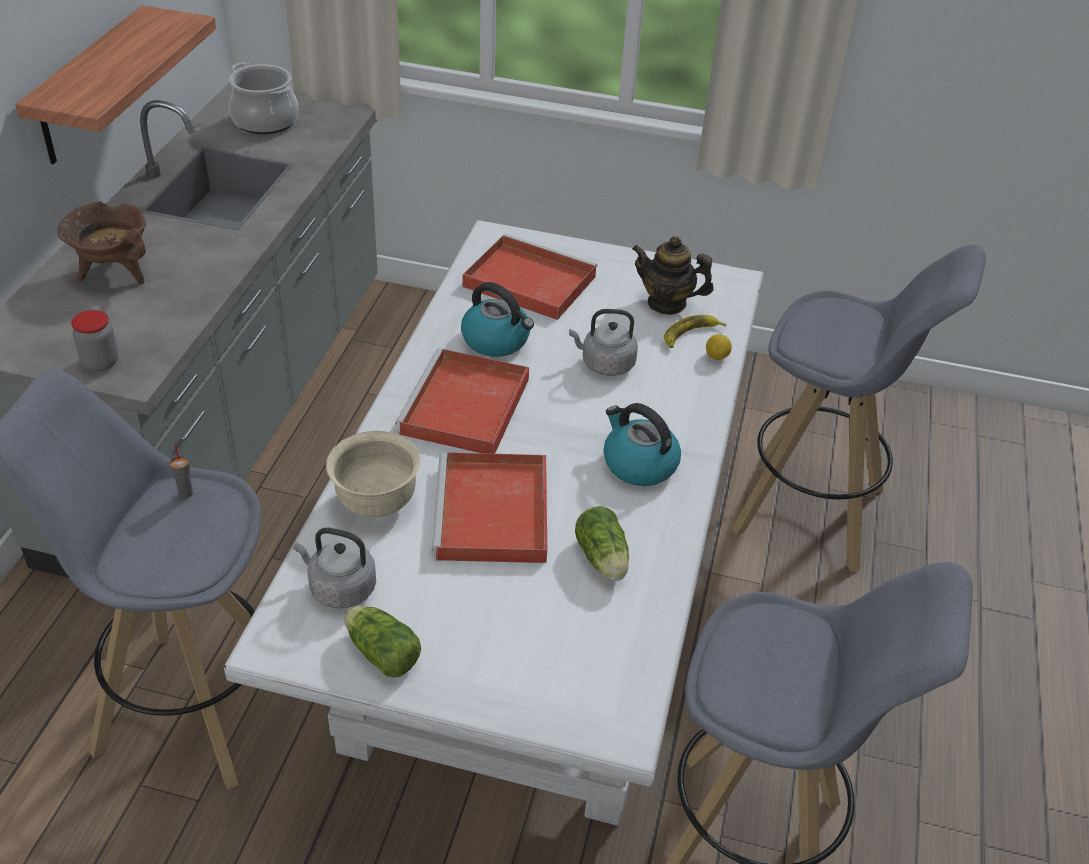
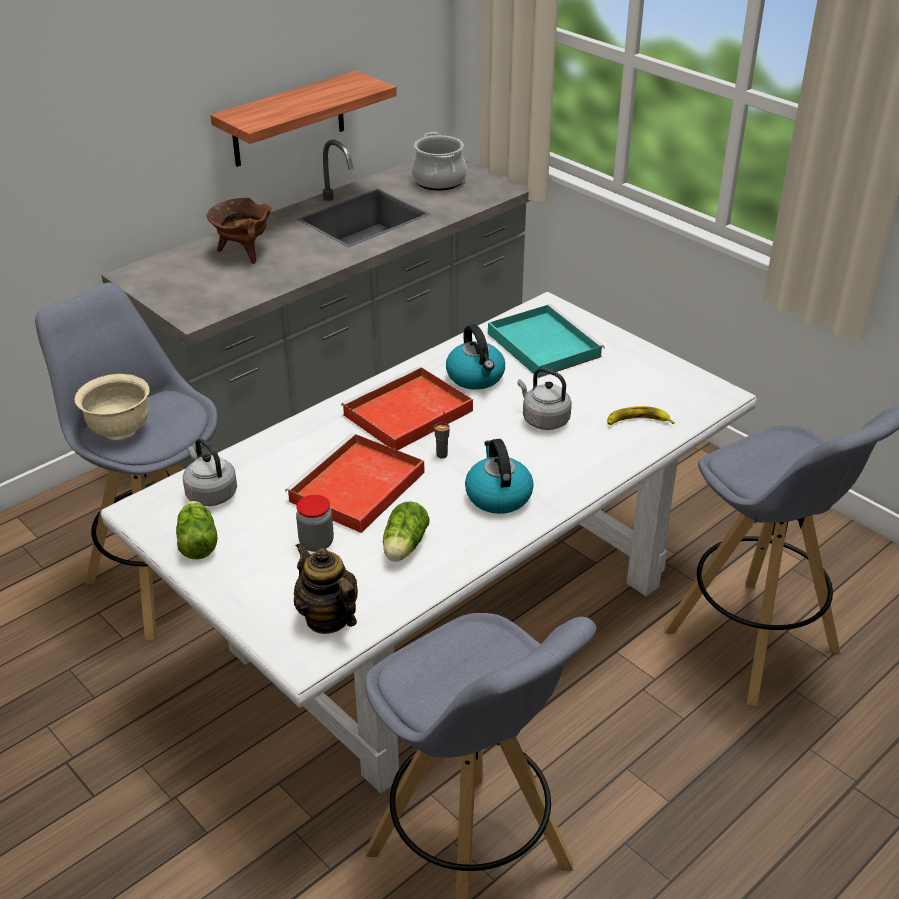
camera: 35 degrees right, 5 degrees down
jar [71,310,118,371] -> jar moved to [296,495,334,552]
grey cup [169,443,193,499] -> grey cup moved to [434,412,450,459]
beige bowl [326,431,421,517] -> beige bowl moved to [75,374,150,440]
red tray [463,234,598,320] -> turquoise tray [488,304,605,378]
teapot [632,236,714,315] -> teapot moved to [294,542,358,634]
lemon [706,334,732,360] -> none

